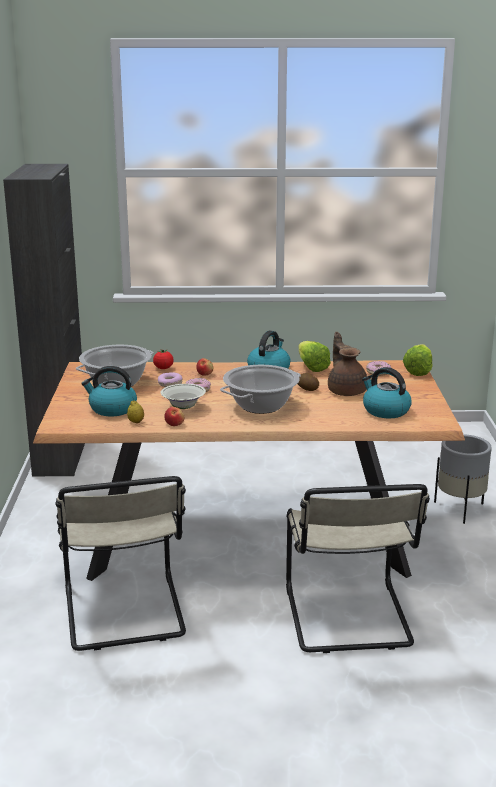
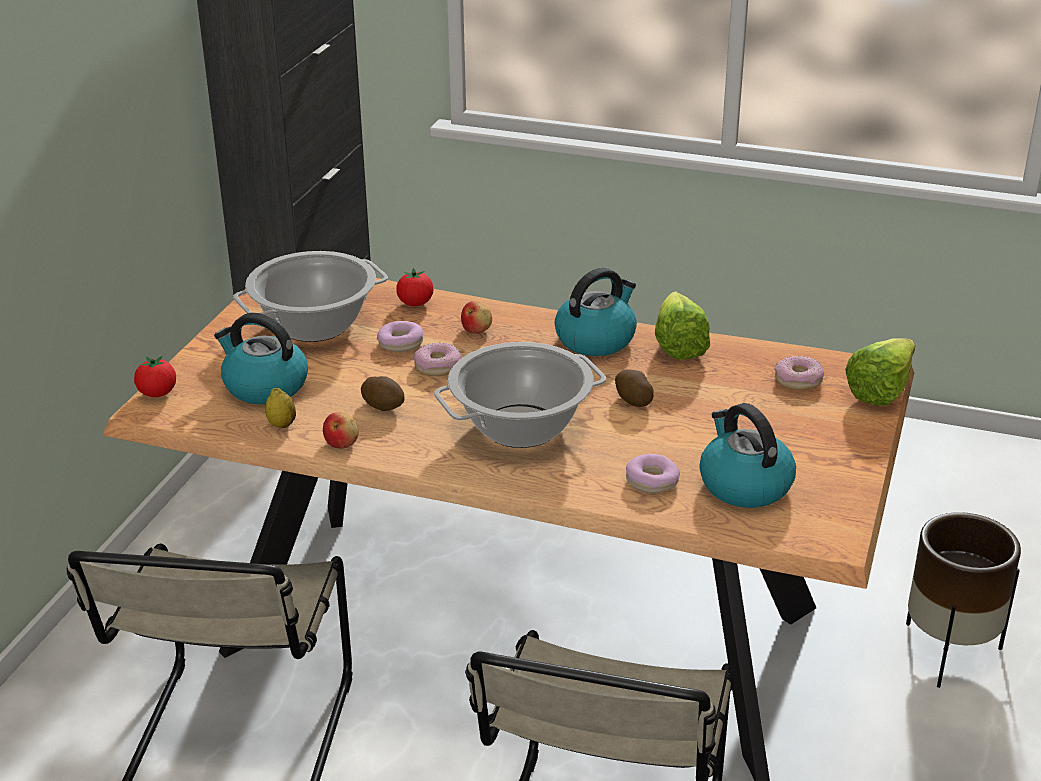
camera: 20 degrees right, 10 degrees up
white bowl [160,384,206,409] -> potato [361,376,405,411]
brown teapot [328,332,367,396] -> none
grey planter [434,434,492,524] -> brown planter [906,512,1021,688]
none -> tomato [134,356,176,397]
none -> donut [626,454,680,493]

